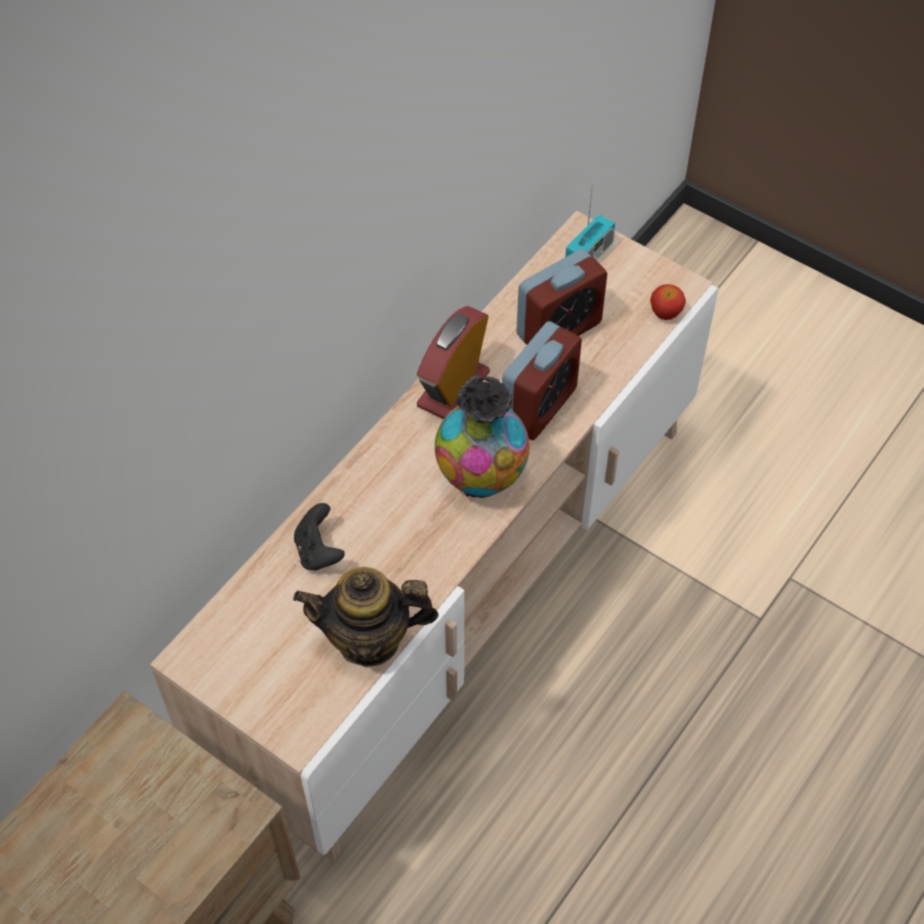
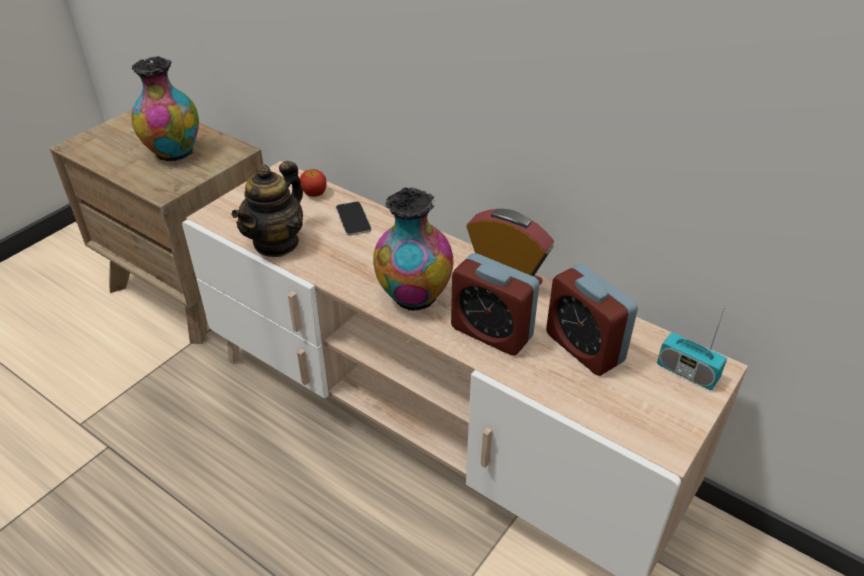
camera: 90 degrees right, 15 degrees down
teapot [293,567,439,667] -> teapot turned 150 degrees counterclockwise [232,161,303,257]
black game controller [294,503,345,571] -> phone [336,201,371,236]
apple [650,284,686,320] -> apple moved to [300,169,327,197]
none -> vase [131,56,199,161]

